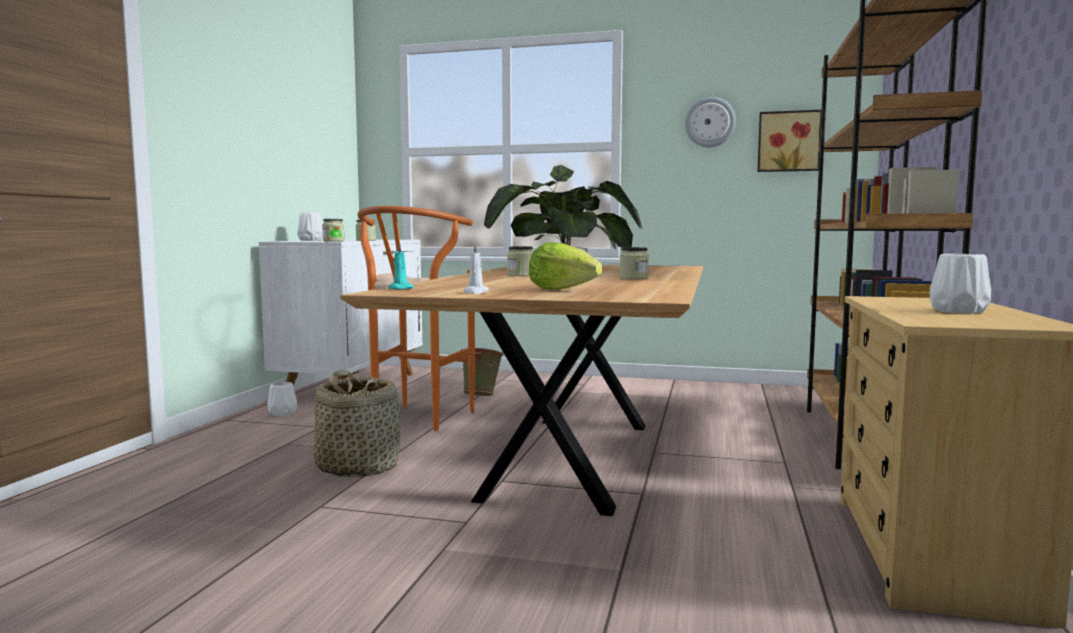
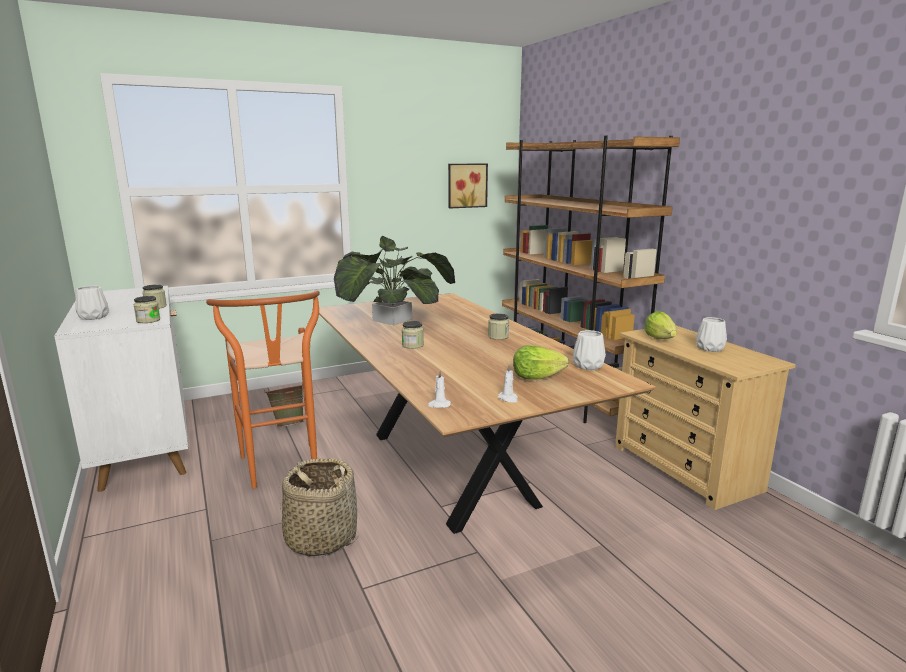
camera: 40 degrees left, 10 degrees up
white vase [267,382,297,416] -> white vase moved to [573,330,606,370]
turquoise candle [388,242,414,289] -> white candle [427,370,451,408]
wall clock [685,97,736,147] -> none
none -> lettuce [644,311,677,339]

